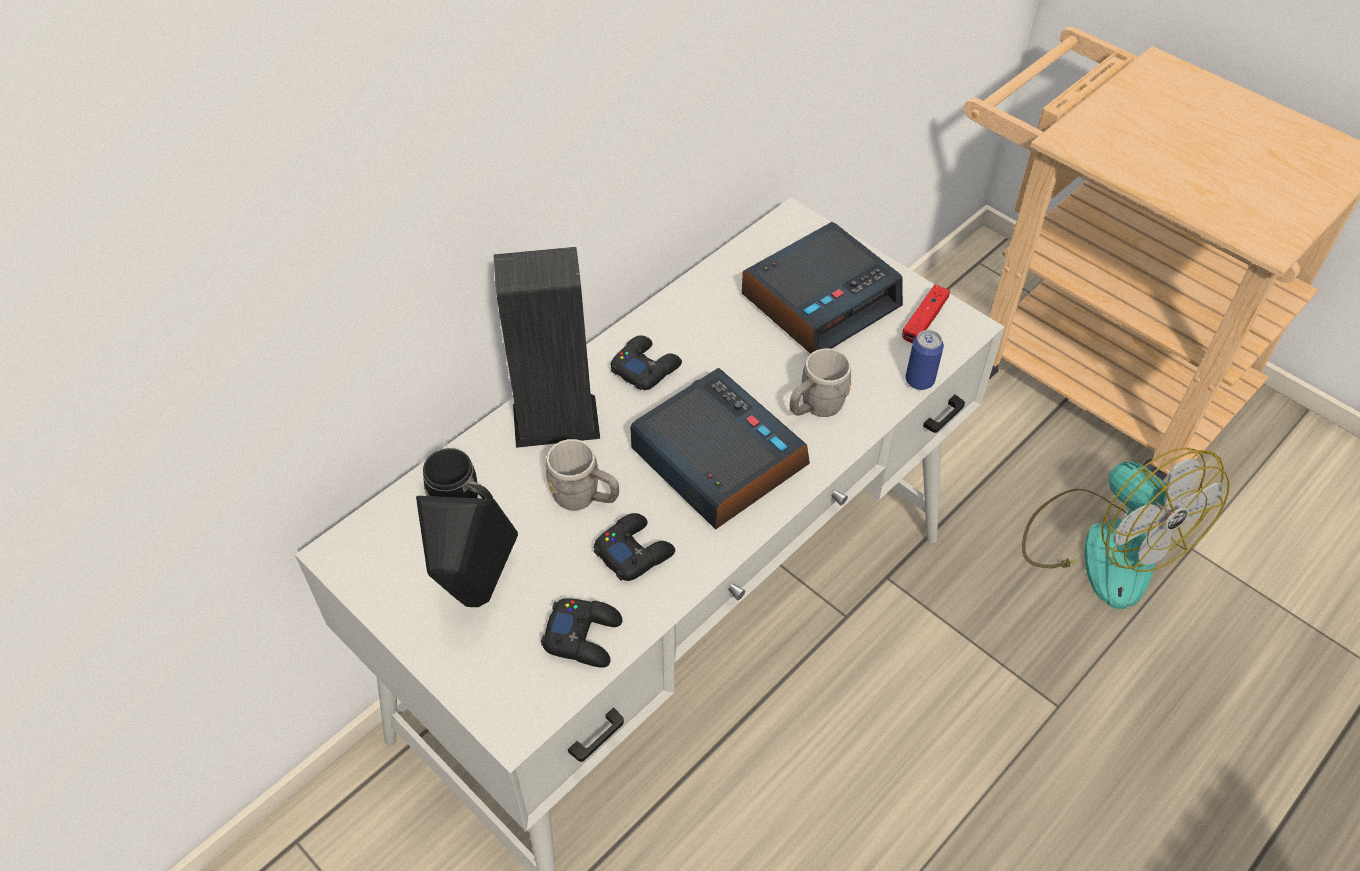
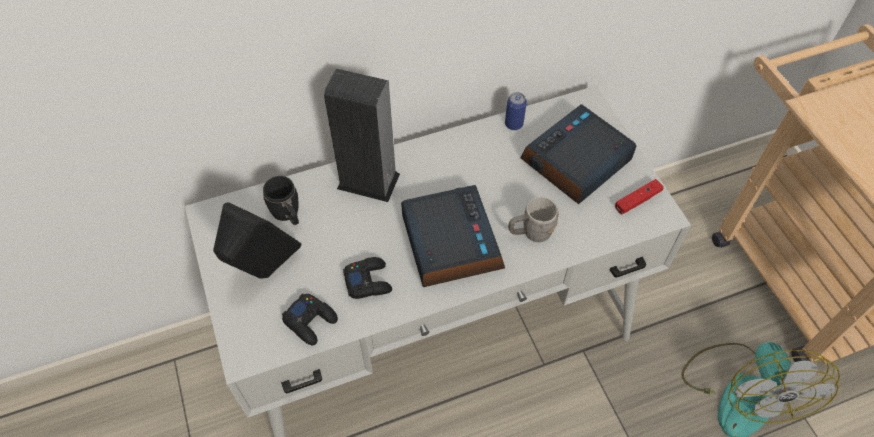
camera: 25 degrees right, 5 degrees up
grey mug [545,439,619,511] -> none
black game controller [611,335,682,390] -> none
alarm clock [742,222,903,354] -> alarm clock turned 150 degrees clockwise [521,104,636,204]
can [906,330,944,390] -> can moved to [505,92,527,130]

